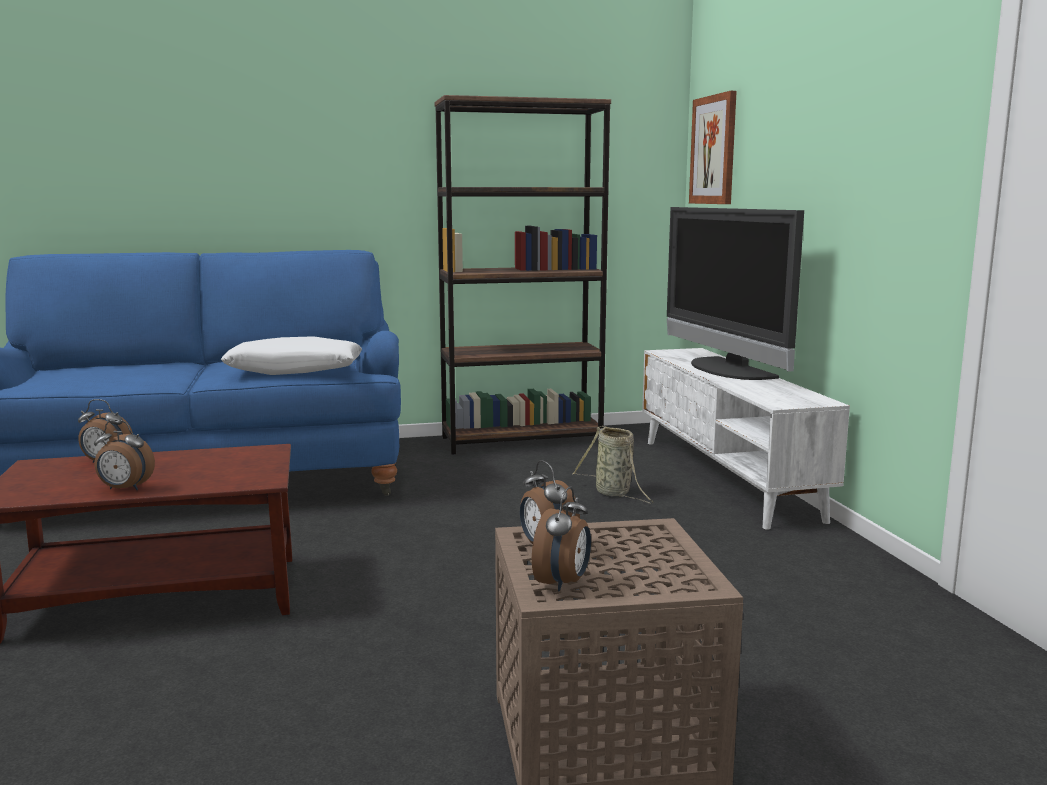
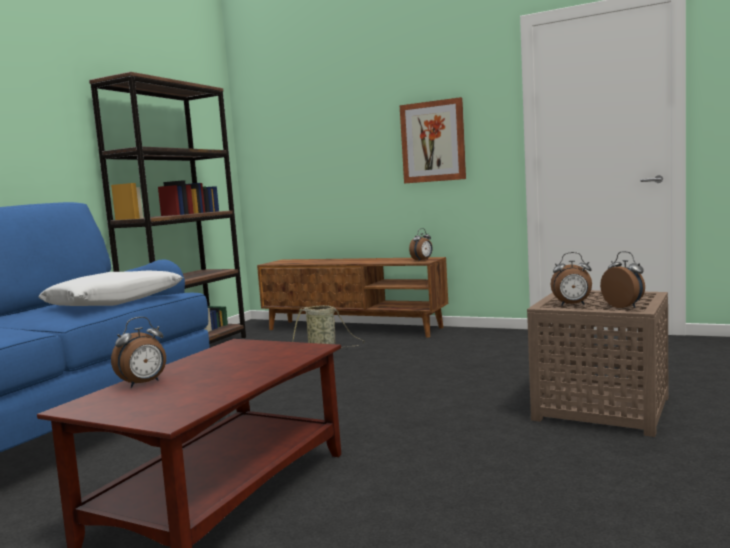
camera: 50 degrees left, 5 degrees down
alarm clock [94,420,155,490] -> alarm clock moved to [409,228,432,261]
white tv stand [642,348,850,530] -> brown tv stand [257,257,448,337]
television [667,207,804,380] -> none
picture [689,91,737,204] -> picture moved to [400,97,466,183]

